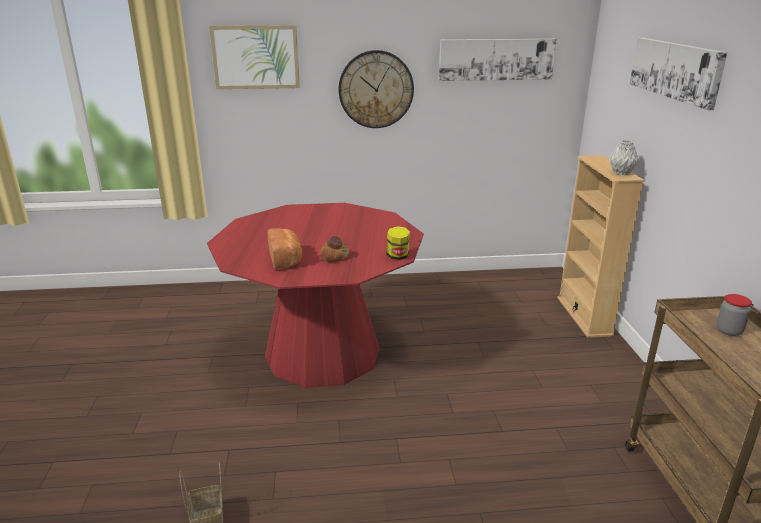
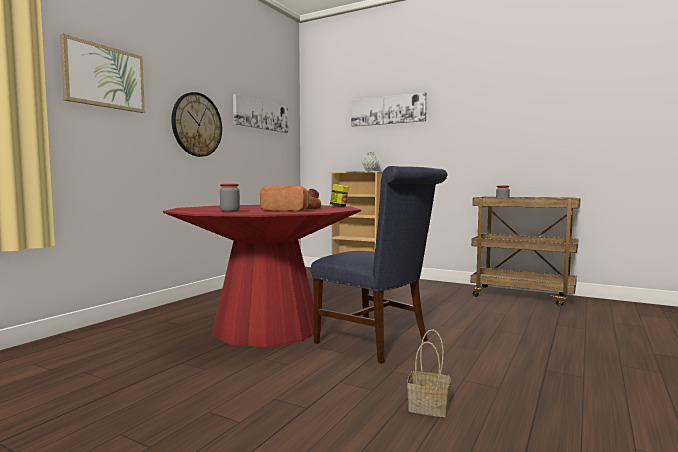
camera: 55 degrees left, 20 degrees down
none -> jar [220,184,240,212]
none -> blue chair [311,166,447,364]

